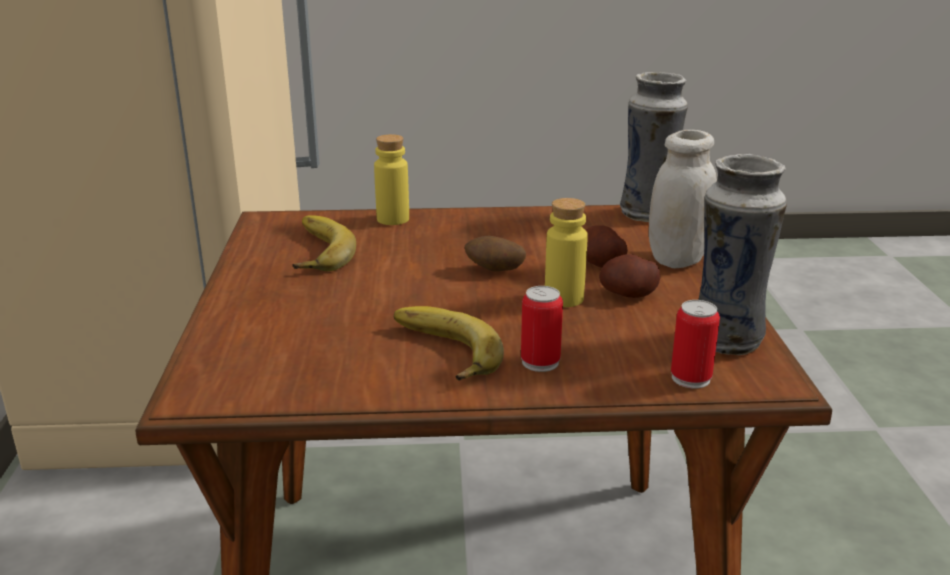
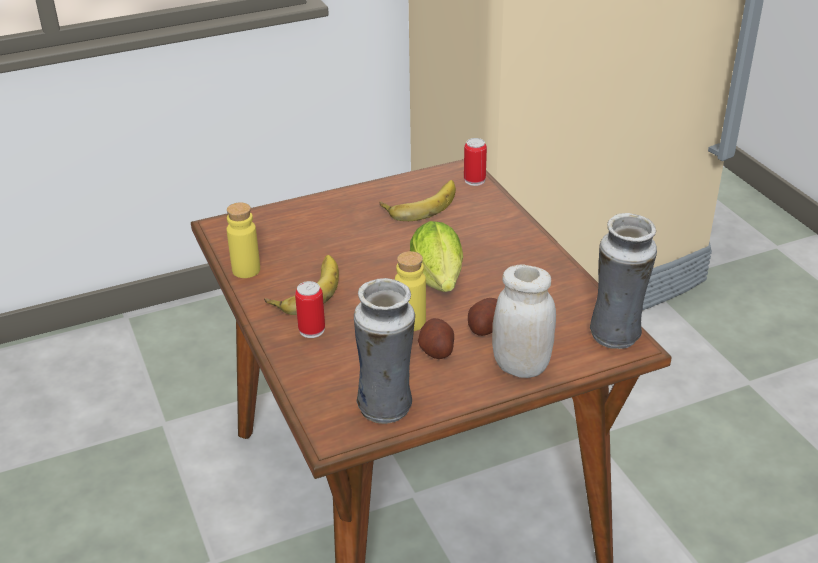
camera: 70 degrees right, 10 degrees up
yellow bottle [374,134,409,225] -> yellow bottle moved to [227,203,260,278]
potato [465,236,526,271] -> lettuce [410,221,463,292]
can [671,300,720,389] -> can moved to [464,138,487,186]

